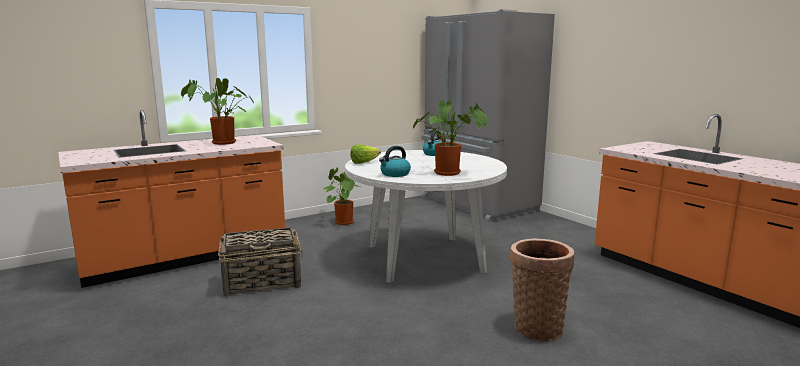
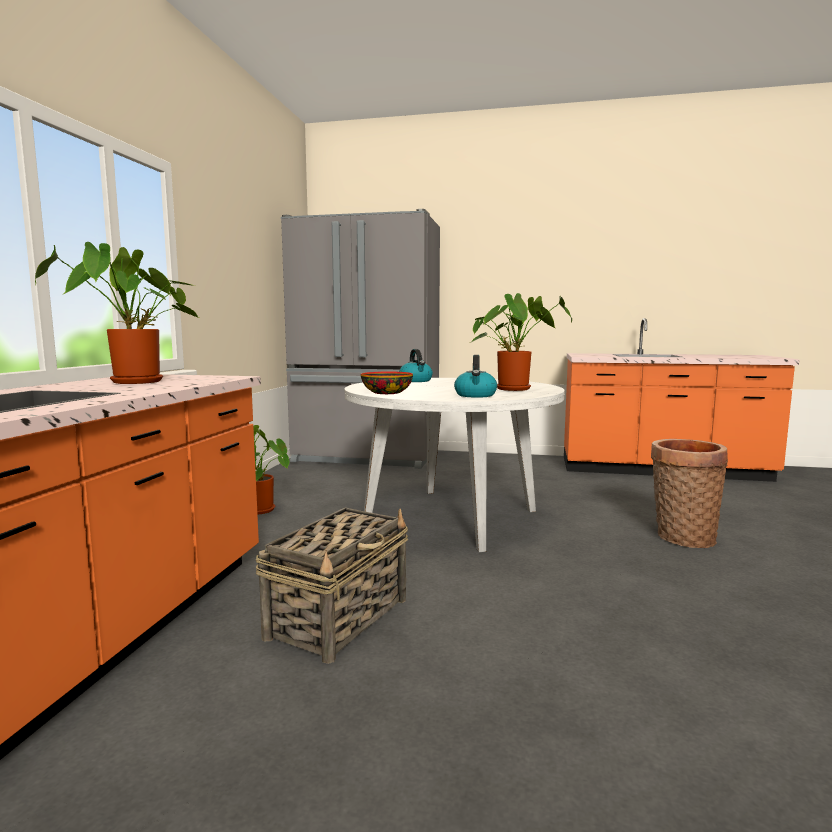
camera: 45 degrees left, 5 degrees down
lettuce [350,144,381,164] -> bowl [361,372,413,394]

